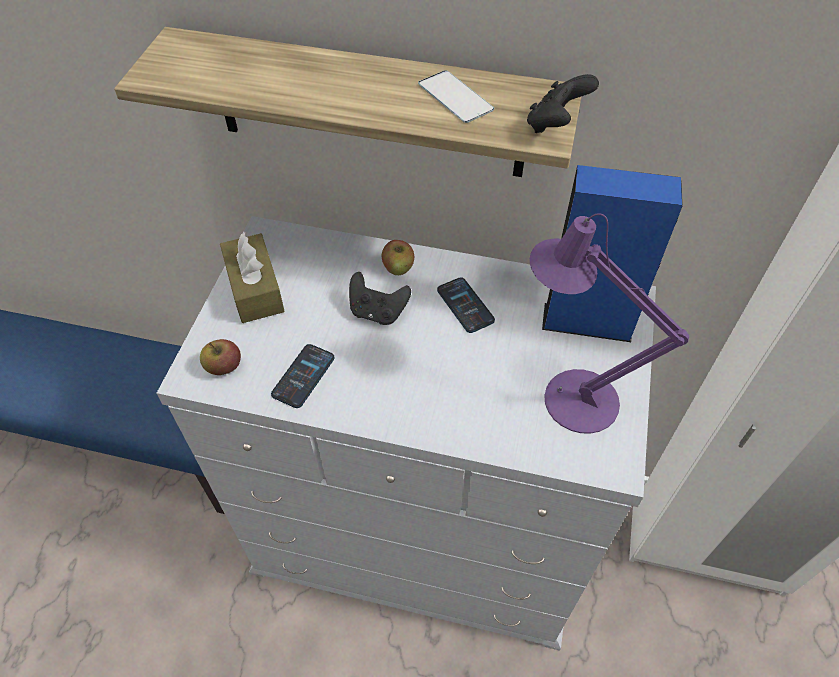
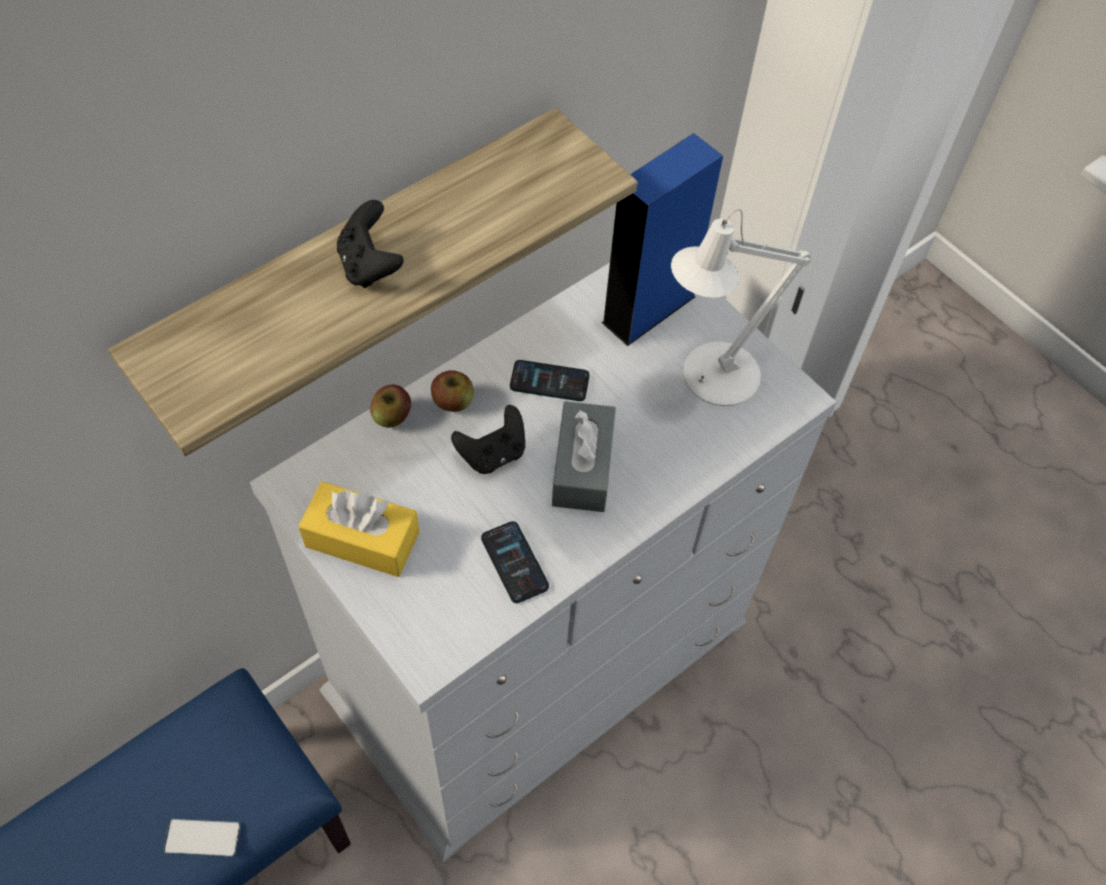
camera: 55 degrees left, 5 degrees up
apple [200,339,241,375] -> apple moved to [370,385,411,428]
brown tissue box [220,233,285,323] -> yellow tissue box [299,481,419,577]
phone [418,70,494,123] -> phone moved to [163,819,240,856]
black game controller [527,74,599,133] -> black game controller moved to [337,200,404,288]
purple table lamp [530,213,689,434] -> white table lamp [671,209,811,406]
none -> grey tissue box [552,401,616,512]

